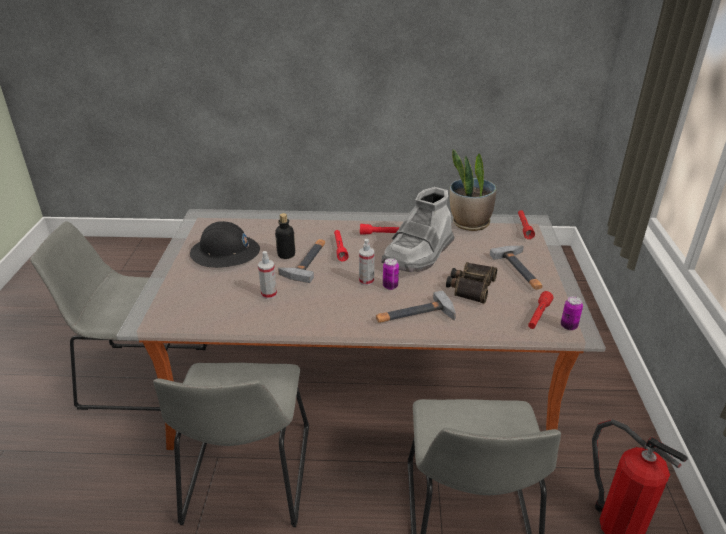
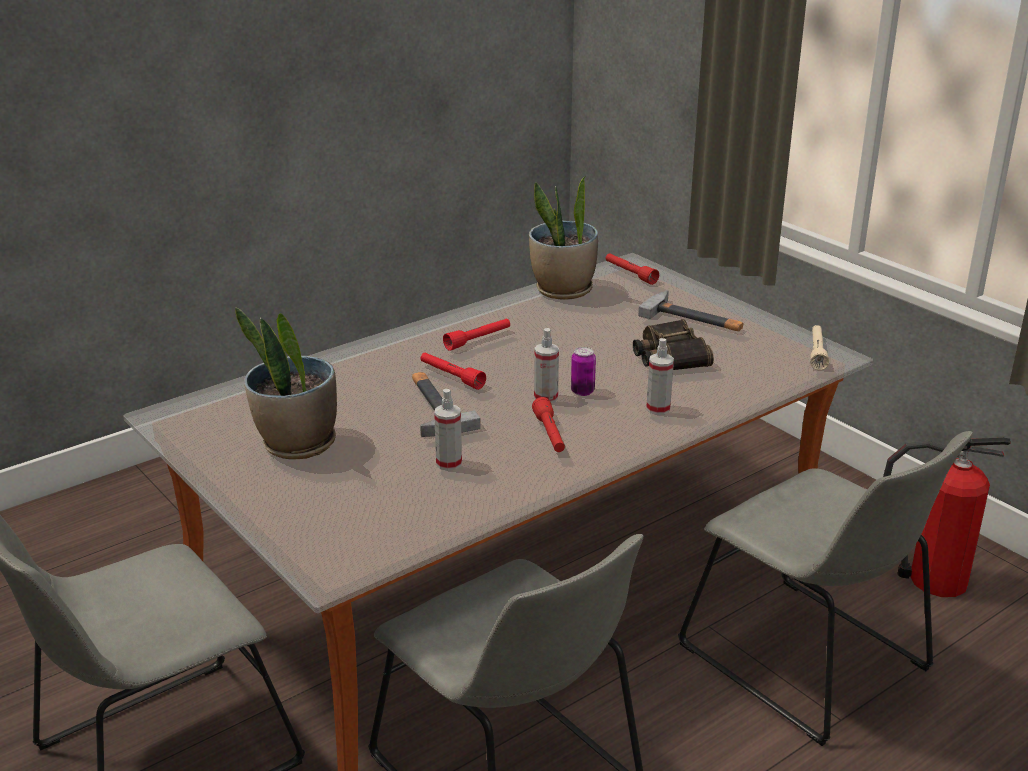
camera: 40 degrees left, 5 degrees down
black hard hat [190,221,260,268] -> potted plant [235,307,337,459]
bottle [275,213,295,259] -> none
hammer [376,290,456,323] -> spray bottle [646,338,674,415]
grey boot [381,187,455,272] -> none
red flashlight [528,291,553,329] -> red flashlight moved to [532,397,565,452]
can [561,296,583,330] -> beige flashlight [810,325,829,370]

